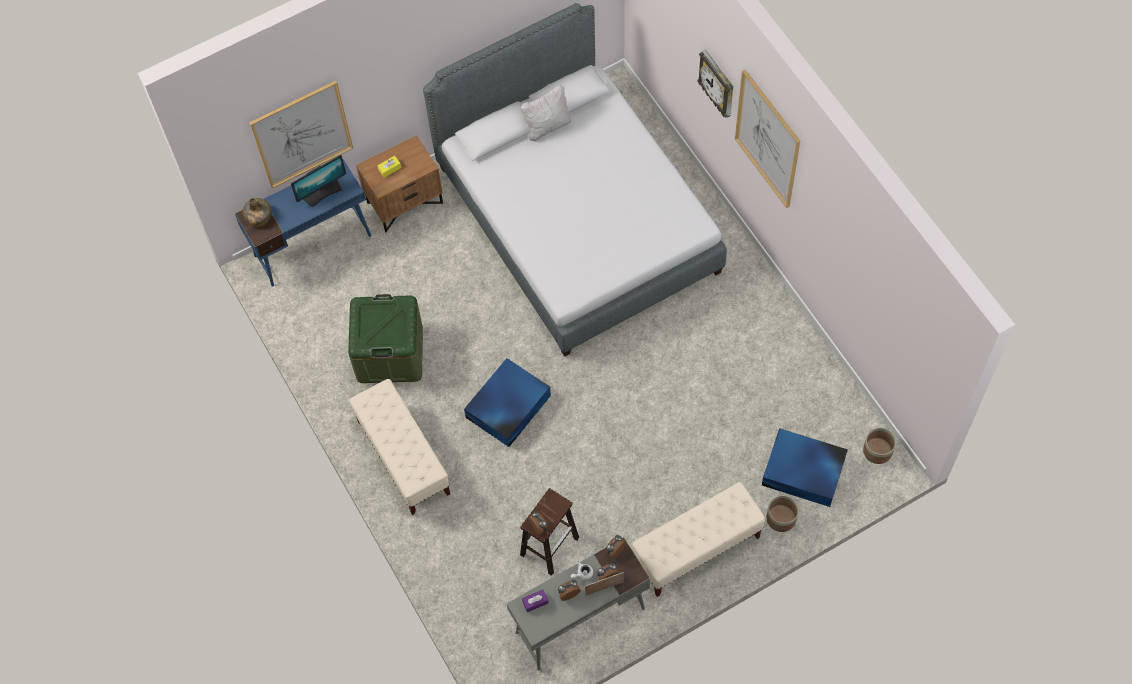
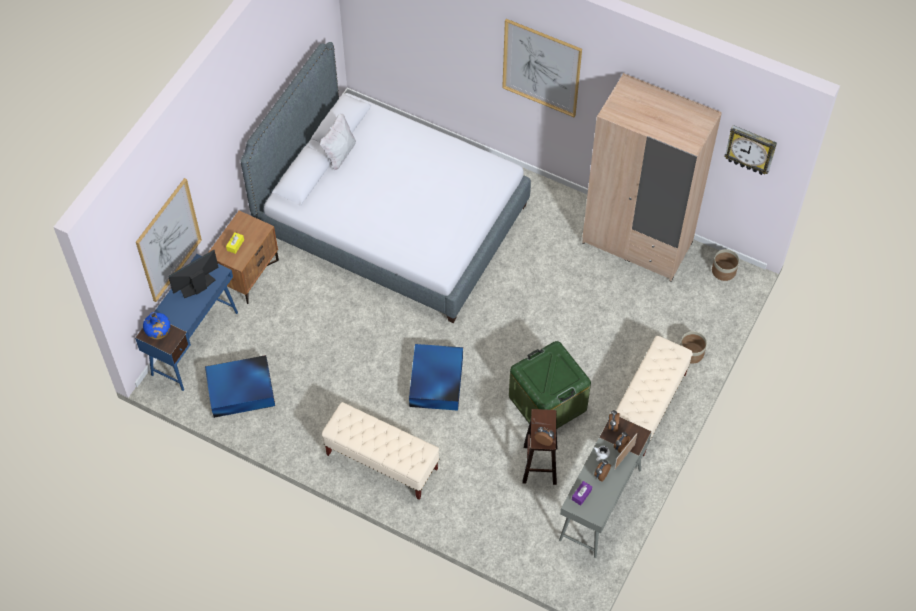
camera: 35 degrees left, 5 degrees down
green bottle [242,197,272,227] -> blue bottle [143,312,170,340]
monitor [291,155,346,207] -> monitor turned 150 degrees counterclockwise [168,250,218,298]
green storage box [348,294,423,383] -> green storage box moved to [509,341,591,429]
wall clock [697,49,733,118] -> wall clock moved to [724,125,777,175]
blue storage box [762,428,848,507] -> blue storage box moved to [205,355,275,418]
none -> beige wardrobe [582,73,722,281]

